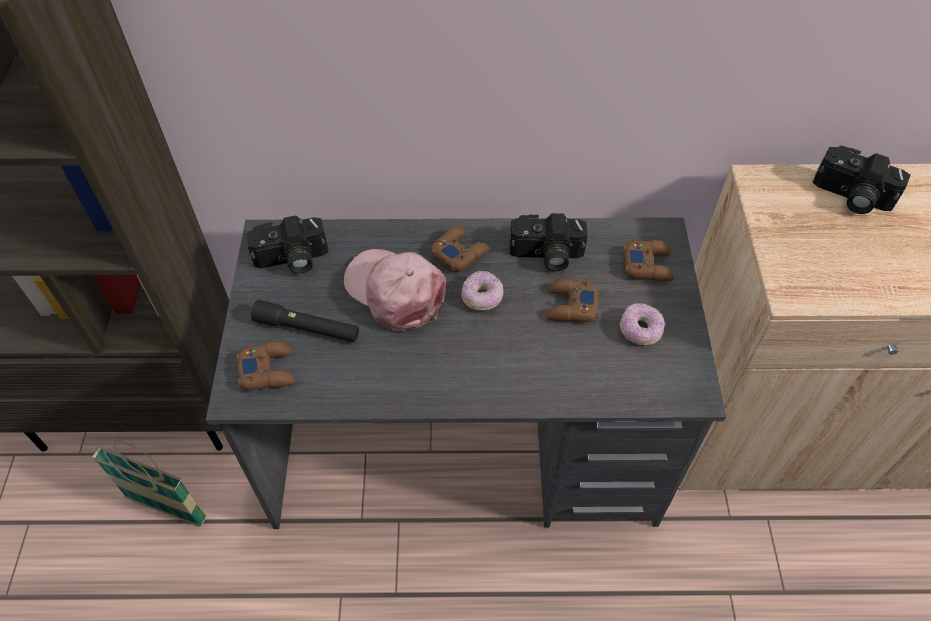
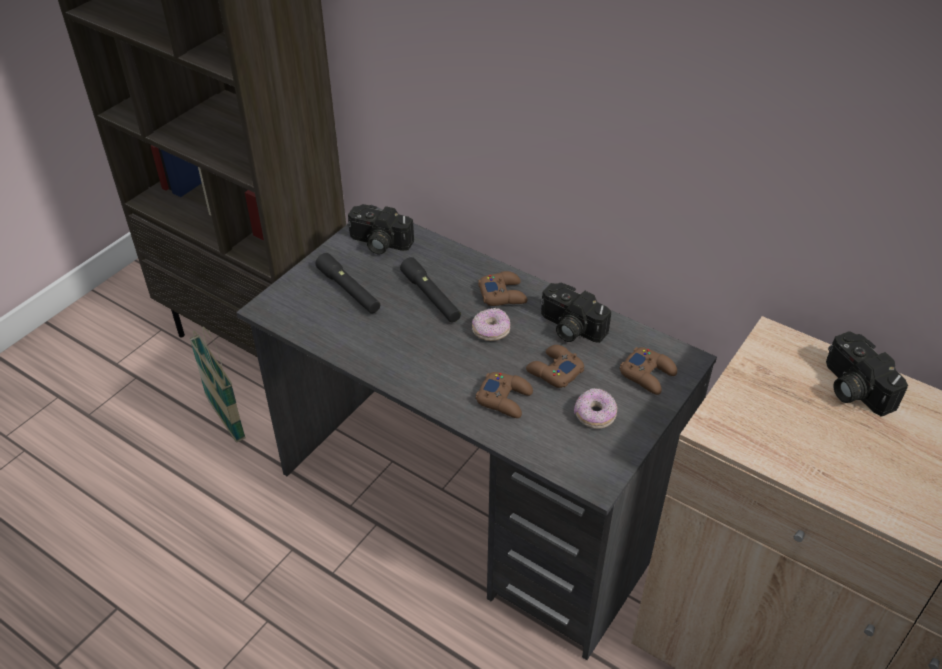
camera: 35 degrees right, 10 degrees down
brown game controller [237,341,295,390] -> brown game controller moved to [476,372,533,418]
pink cap [344,249,446,331] -> black flashlight [400,257,461,322]

